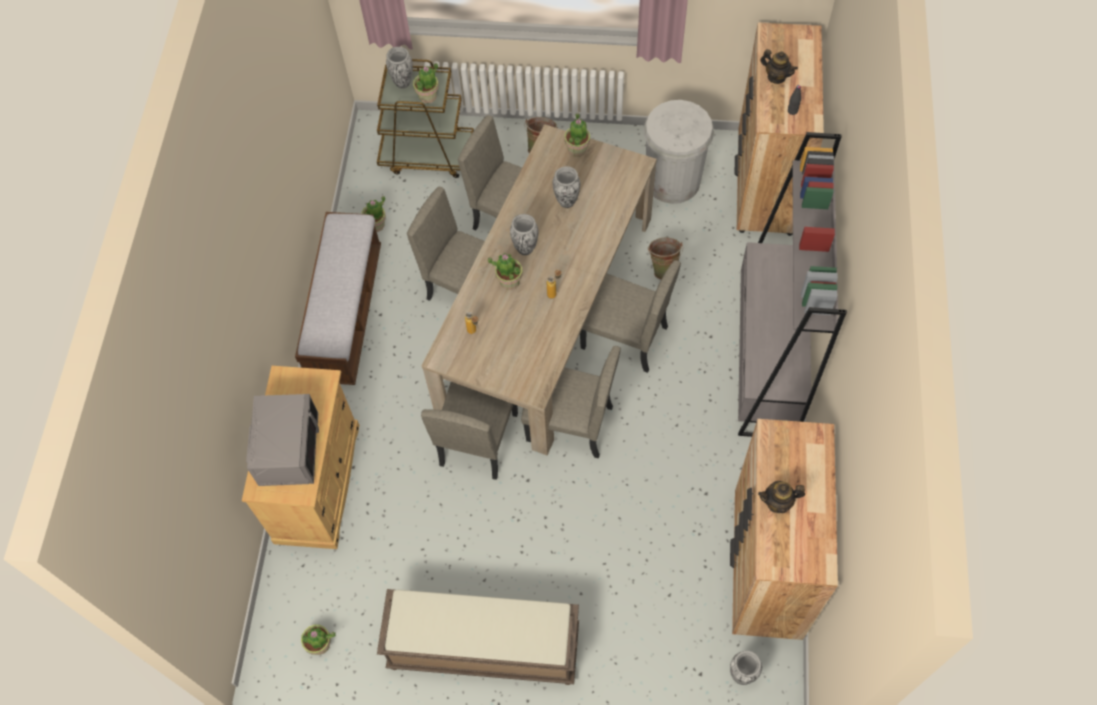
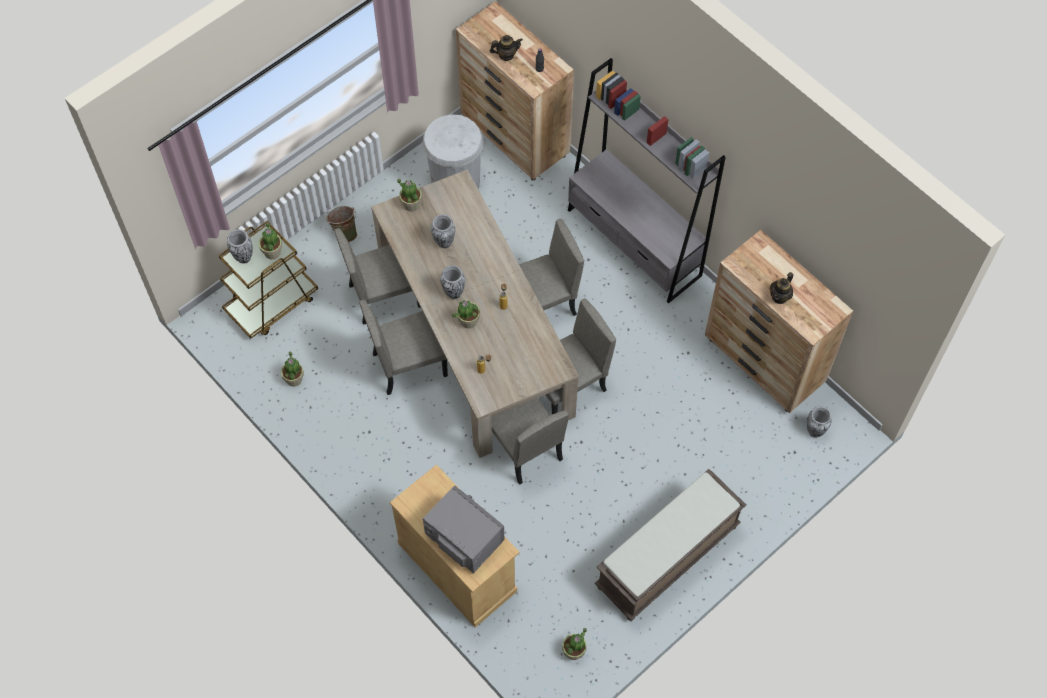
camera: 50 degrees left, 0 degrees up
bench [295,212,381,385] -> none
green bucket [648,237,683,280] -> none

